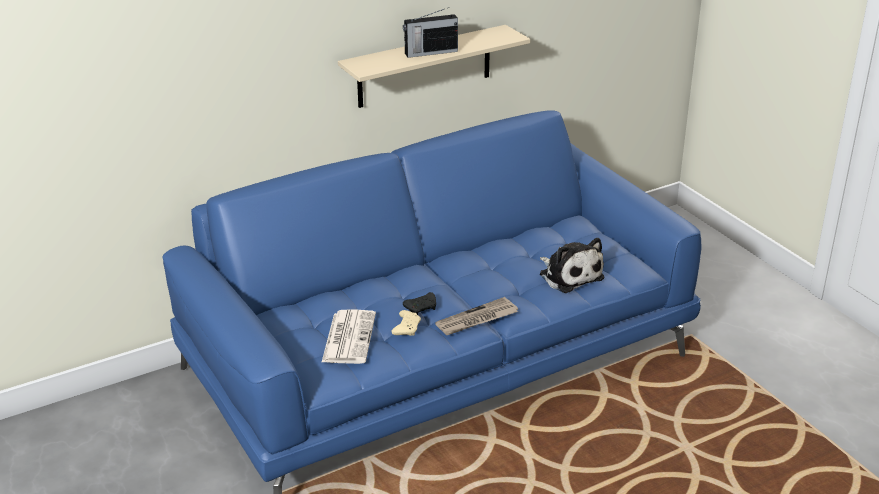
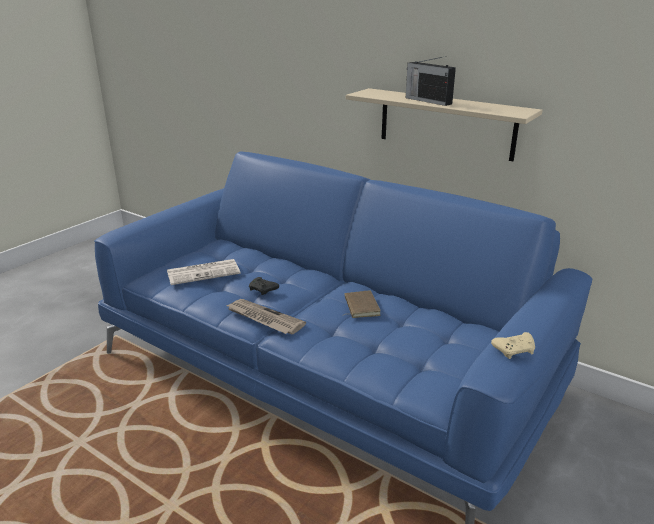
camera: 65 degrees right, 5 degrees down
beige game controller [391,310,421,336] -> beige game controller moved to [491,332,535,359]
plush toy [540,238,605,293] -> none
none -> brown book [344,290,381,318]

